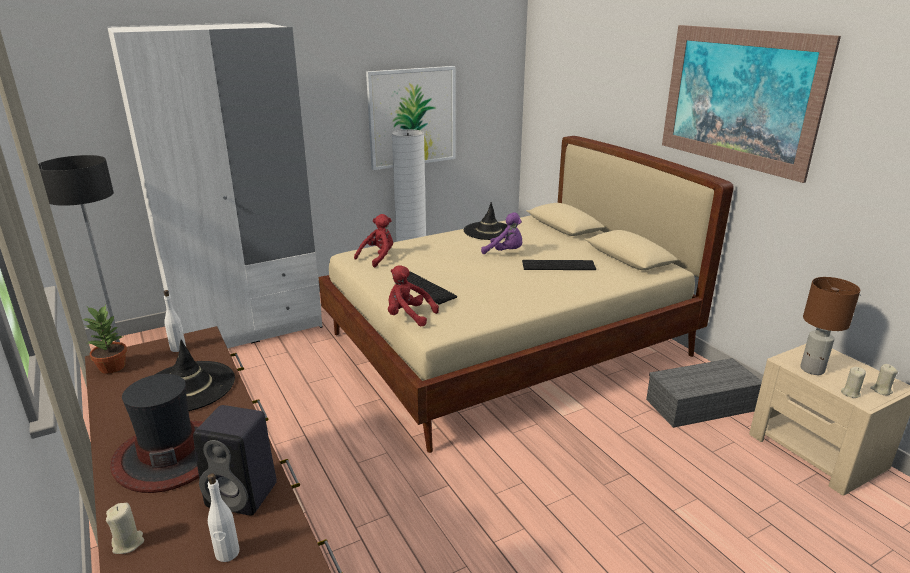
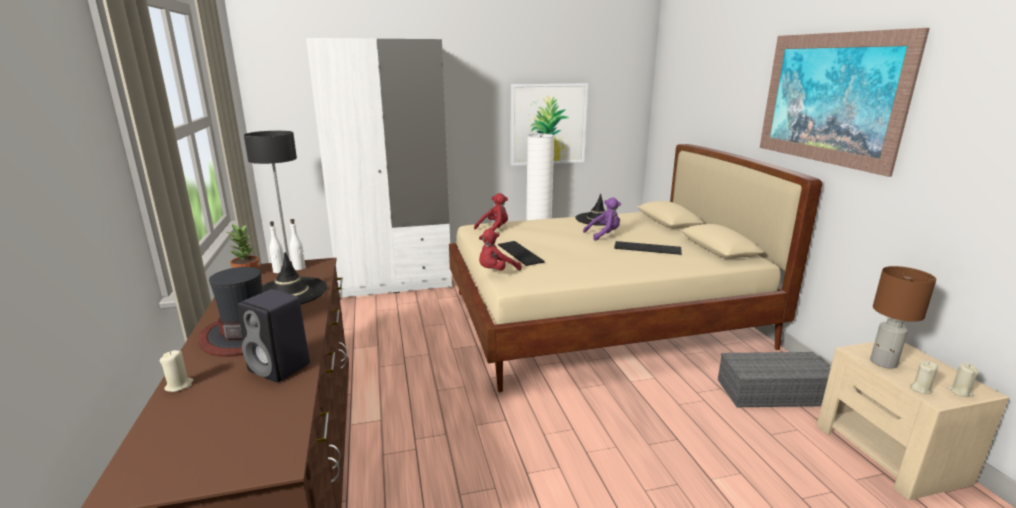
camera: 15 degrees right, 5 degrees down
white bottle [208,473,239,562] -> white bottle moved to [269,221,284,273]
red plush toy [388,265,439,326] -> red plush toy turned 75 degrees counterclockwise [479,229,522,270]
purple plush toy [481,212,522,254] -> purple plush toy turned 60 degrees counterclockwise [583,197,621,241]

